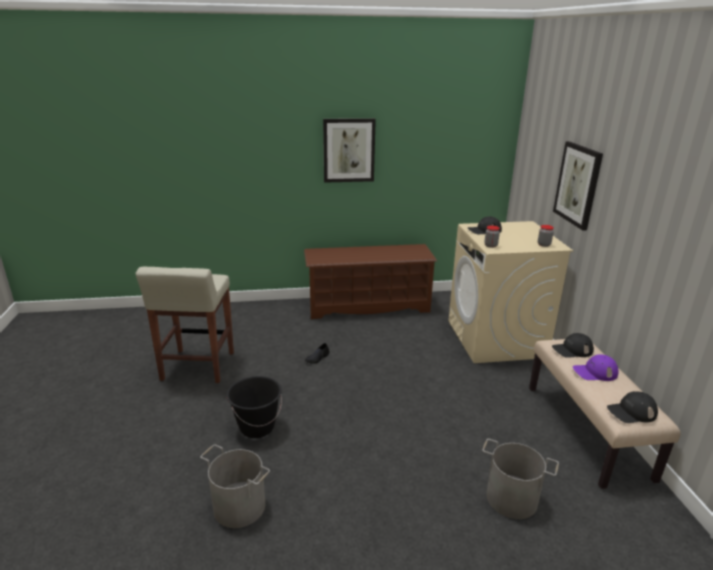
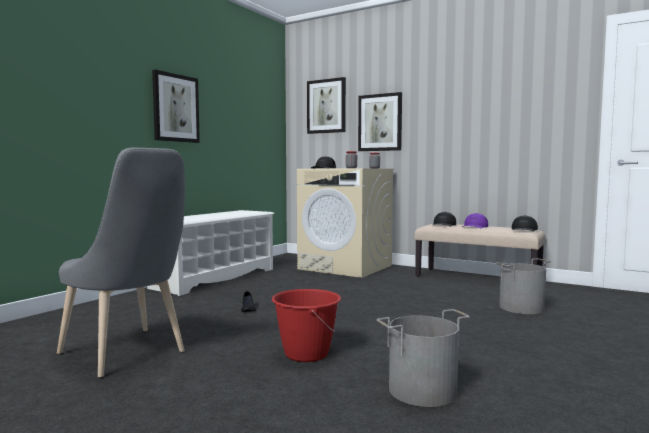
camera: 50 degrees left, 20 degrees down
beige stool [136,267,234,383] -> grey chair [57,148,185,378]
black bucket [227,376,282,438] -> red bucket [272,289,341,362]
brown shoe rack [304,244,437,319] -> white shoe rack [147,210,274,296]
none -> picture [307,77,346,134]

